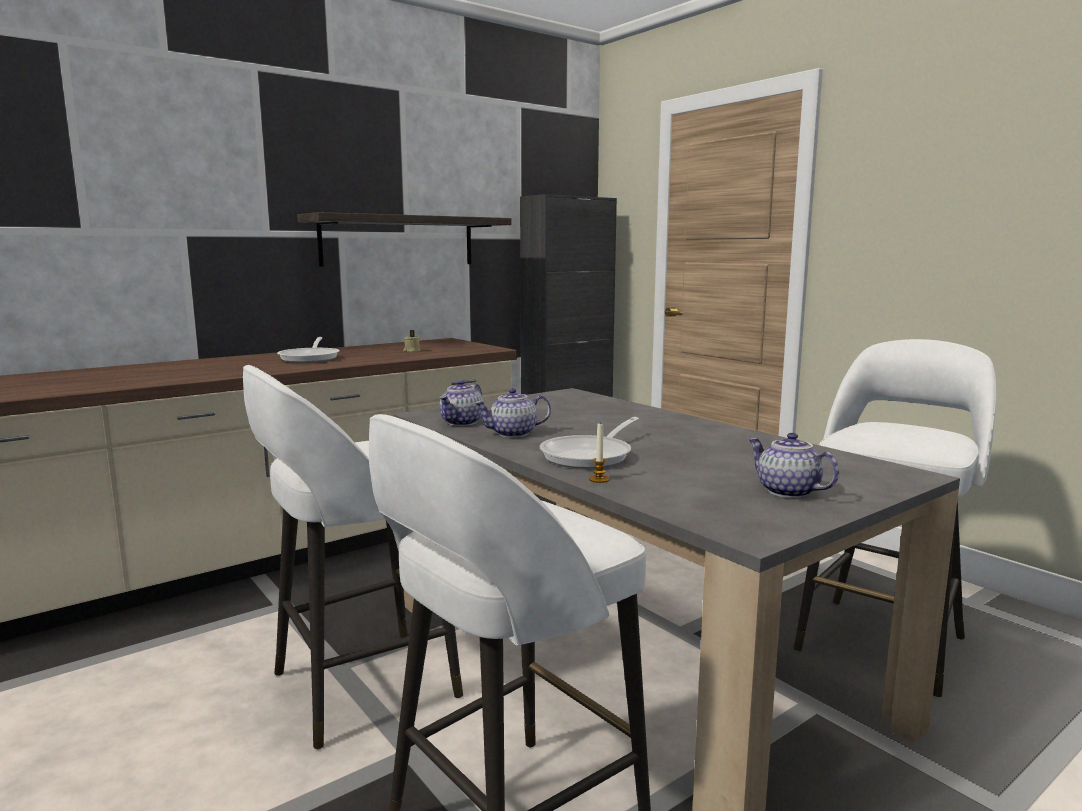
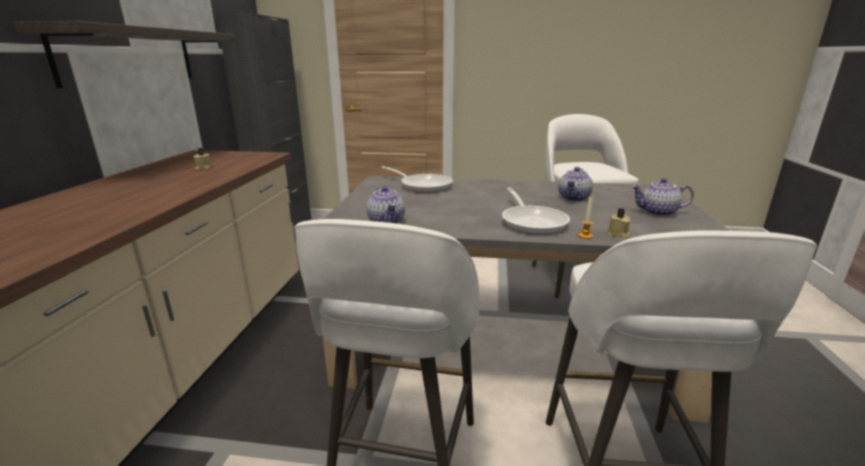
camera: 45 degrees left, 10 degrees up
frying pan [277,337,340,363] -> frying pan moved to [381,166,453,192]
teapot [475,388,551,438] -> teapot moved to [558,167,593,201]
none -> beige candle [607,208,630,238]

